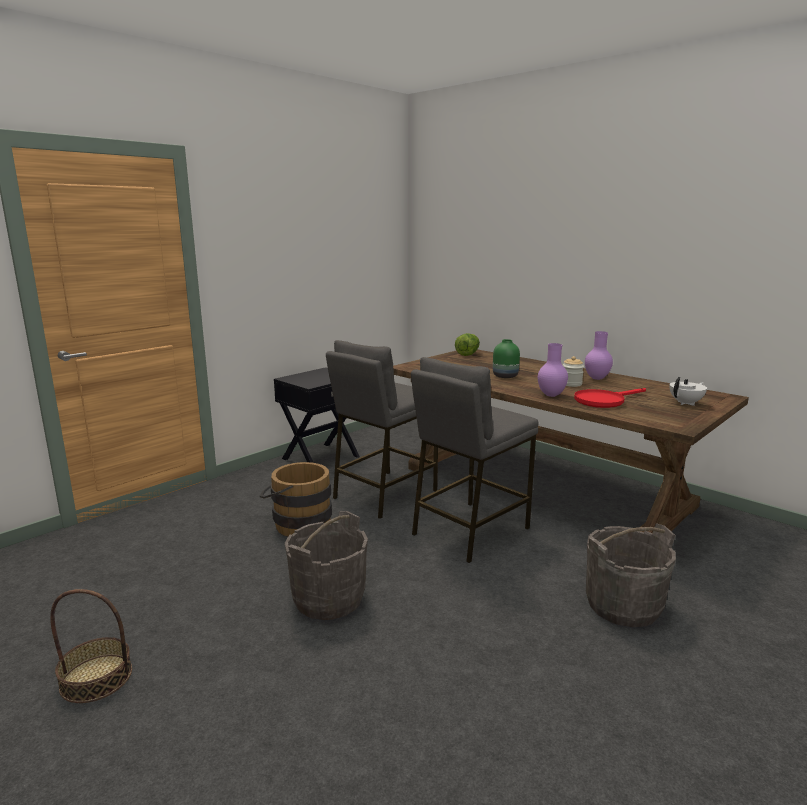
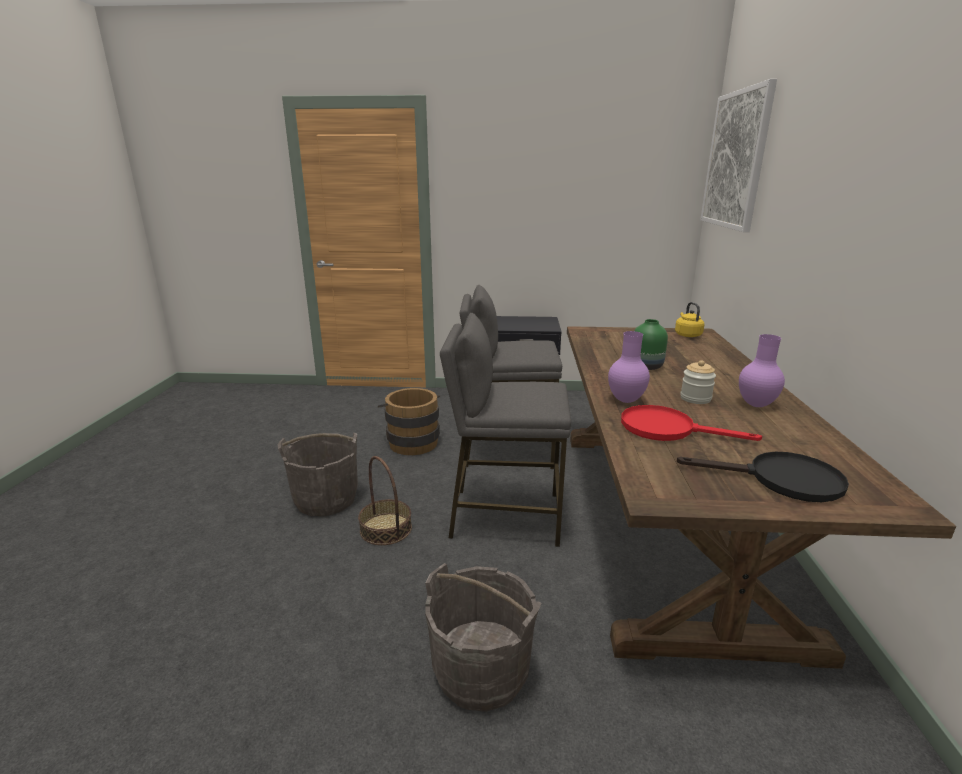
camera: 50 degrees right, 5 degrees up
basket [50,589,132,703] -> basket moved to [358,456,412,545]
lettuce [455,333,480,356] -> yellow kettle [675,302,704,337]
white teapot [669,377,707,406] -> black frying pan [677,452,849,502]
none -> picture [700,79,777,232]

